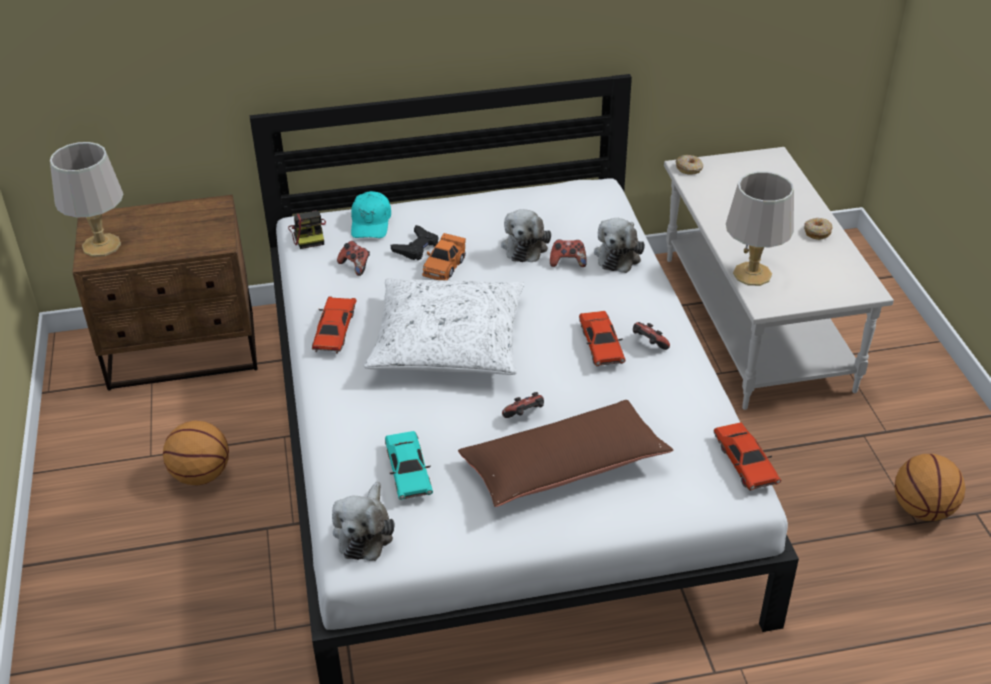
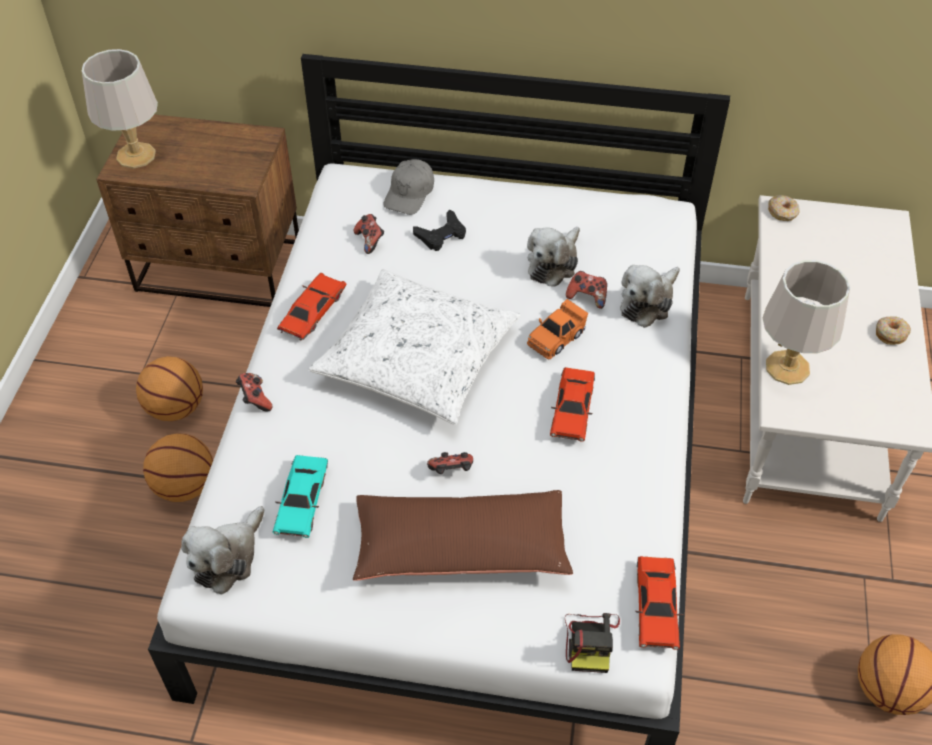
camera: 20 degrees right, 10 degrees up
camera [288,211,326,249] -> camera moved to [565,613,620,673]
turquoise cap [351,191,391,238] -> grey cap [383,159,434,215]
orange toy car [422,233,466,280] -> orange toy car moved to [527,299,588,359]
game controller [633,322,670,350] -> game controller moved to [236,373,272,412]
none -> basketball [143,434,213,502]

